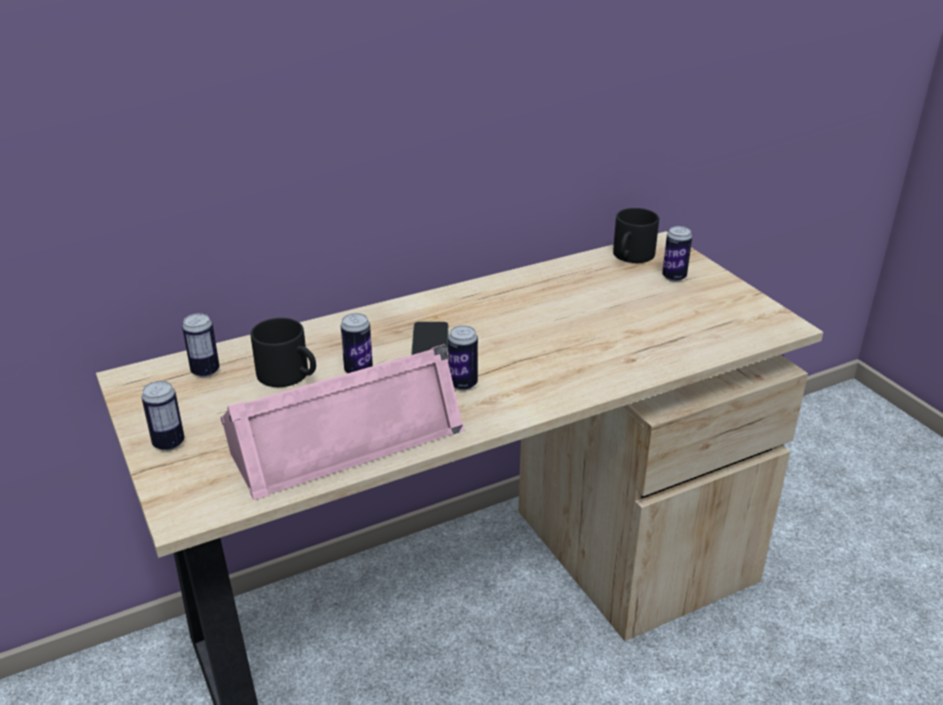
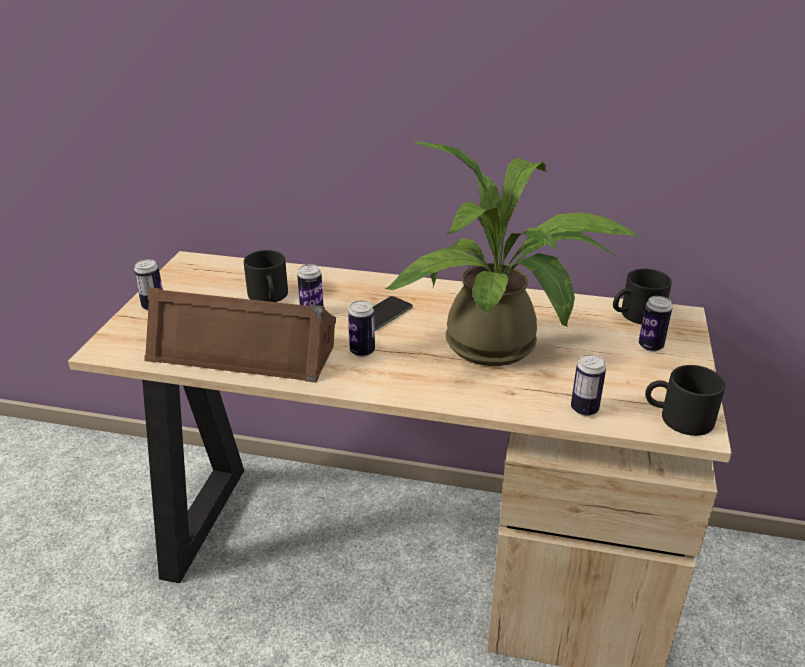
camera: 40 degrees right, 0 degrees up
can [182,313,220,377] -> can moved to [571,354,606,416]
pink speaker [220,344,465,500] -> brown speaker [144,287,336,382]
none -> potted plant [384,141,639,366]
none -> black mug [645,365,725,436]

